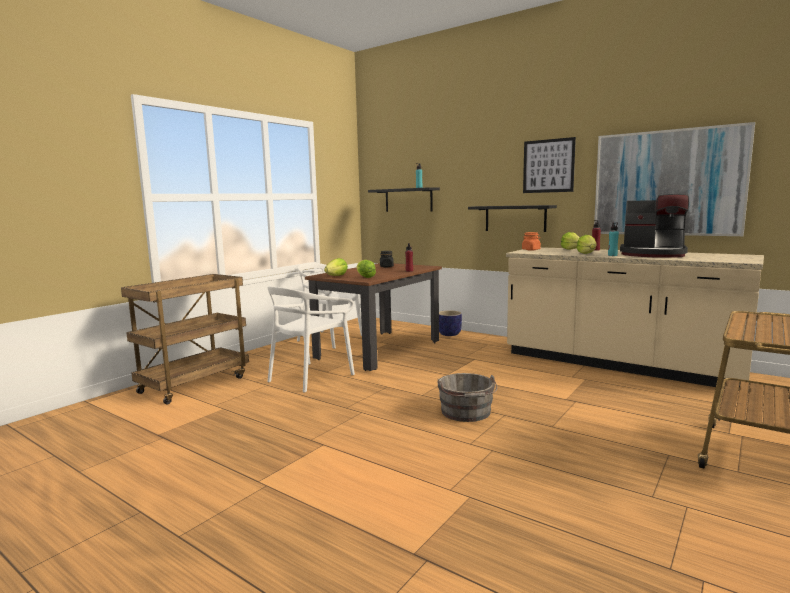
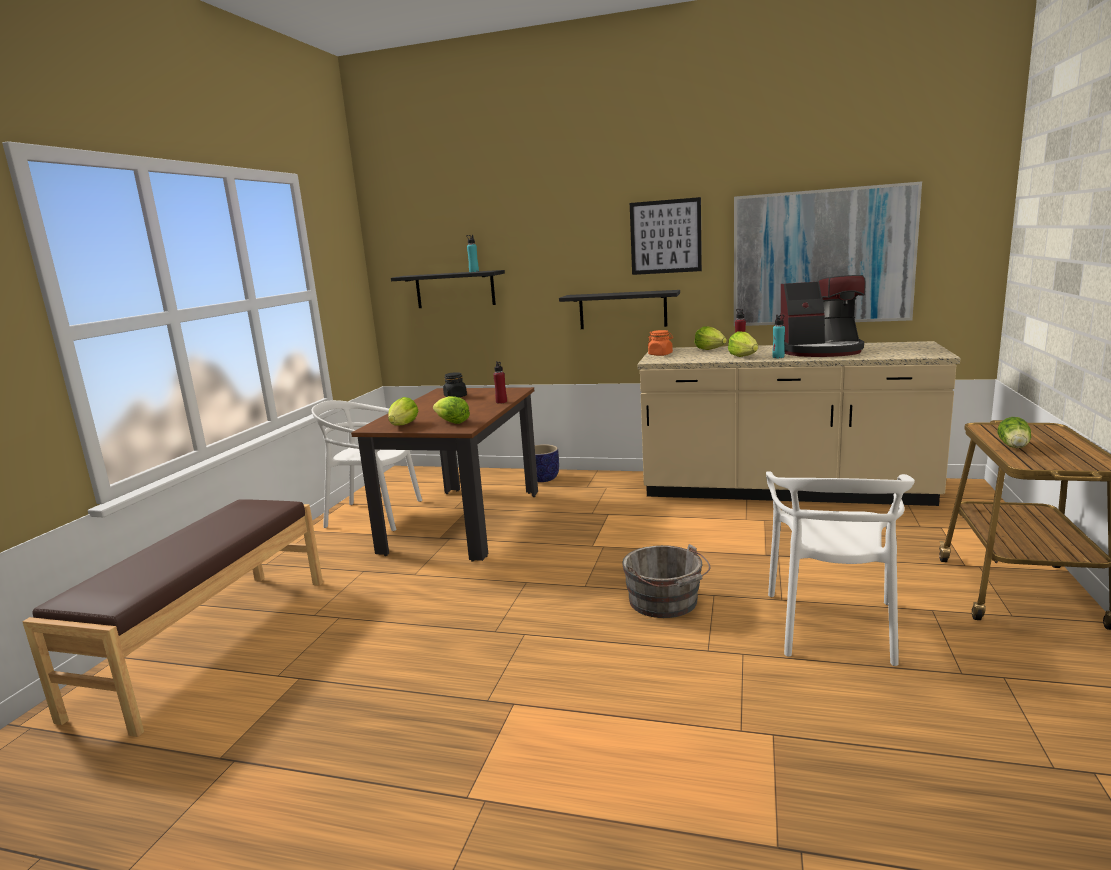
camera: 20 degrees left, 5 degrees up
brown cart [121,274,249,405] -> brown bench [22,499,323,737]
white chair [267,287,355,393] -> white chair moved to [766,471,915,666]
none -> lettuce [997,417,1031,448]

